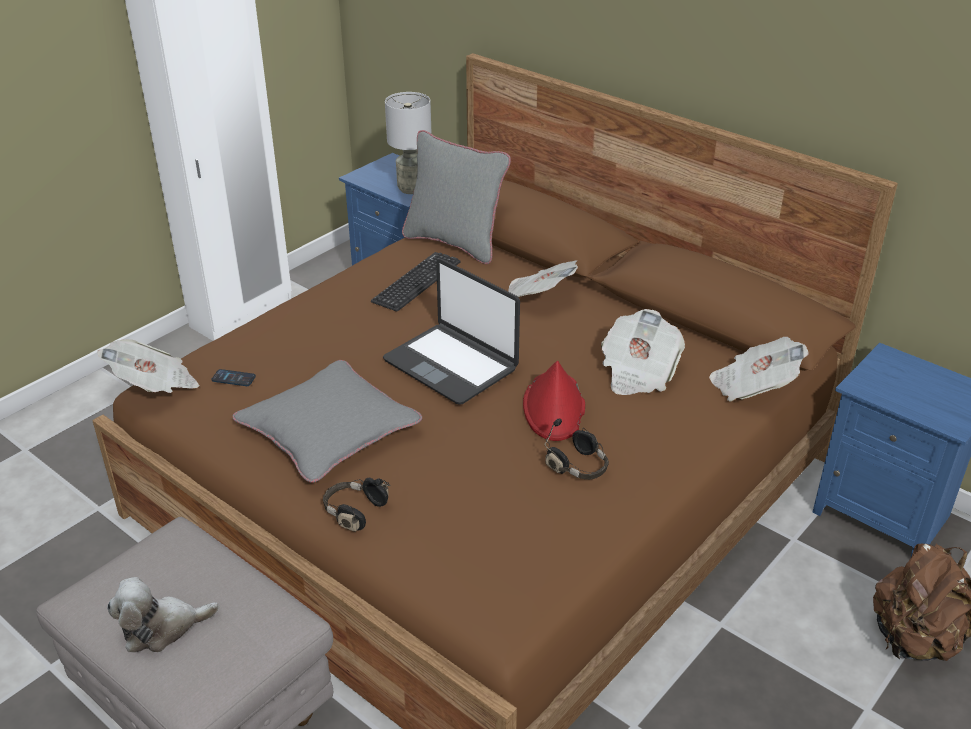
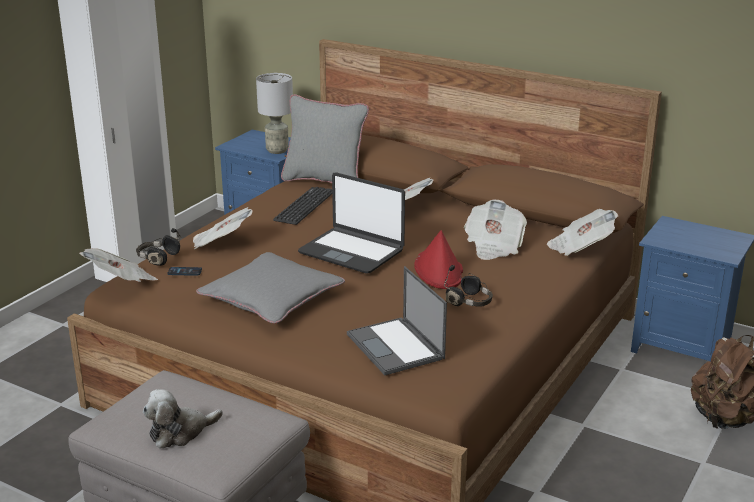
camera: 10 degrees left, 10 degrees down
black headphones [323,477,391,532] -> black headphones moved to [136,228,181,266]
none -> newspaper [193,207,253,249]
none -> laptop [347,266,447,375]

